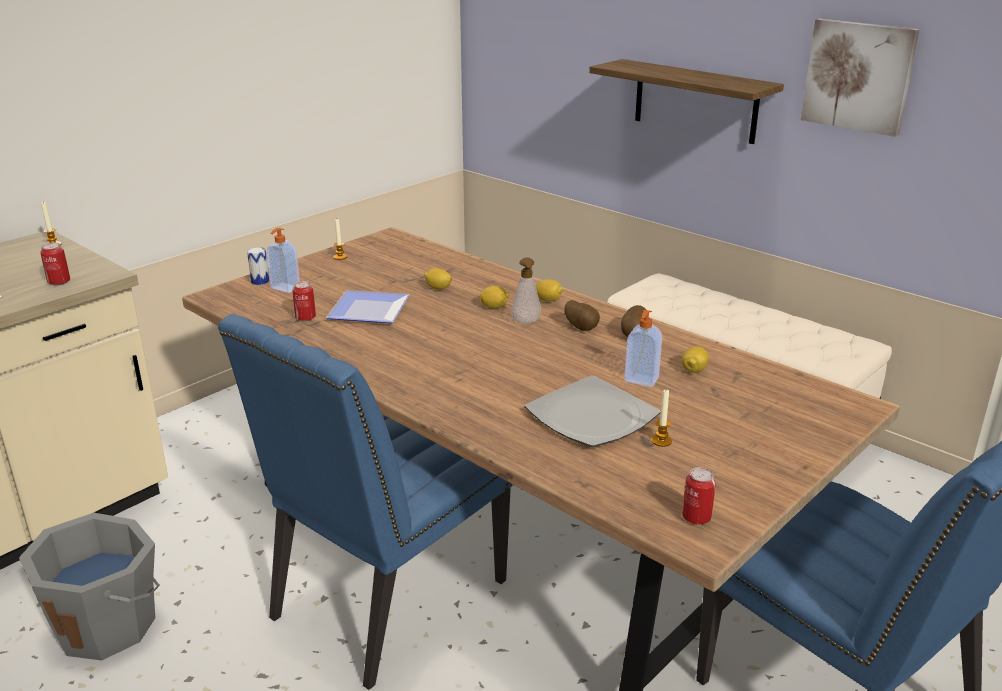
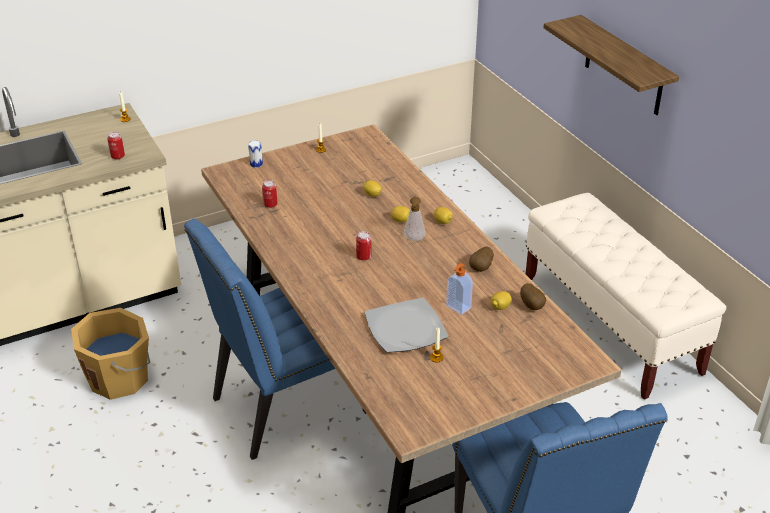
camera: 20 degrees right, 10 degrees up
grey bucket [19,513,160,660] -> orange bucket [71,308,150,400]
soap dispenser [266,228,300,293] -> none
plate [326,290,409,323] -> none
potato [564,300,600,331] -> potato moved to [520,283,546,310]
can [682,467,716,524] -> can moved to [356,231,372,260]
picture [801,19,920,137] -> none

